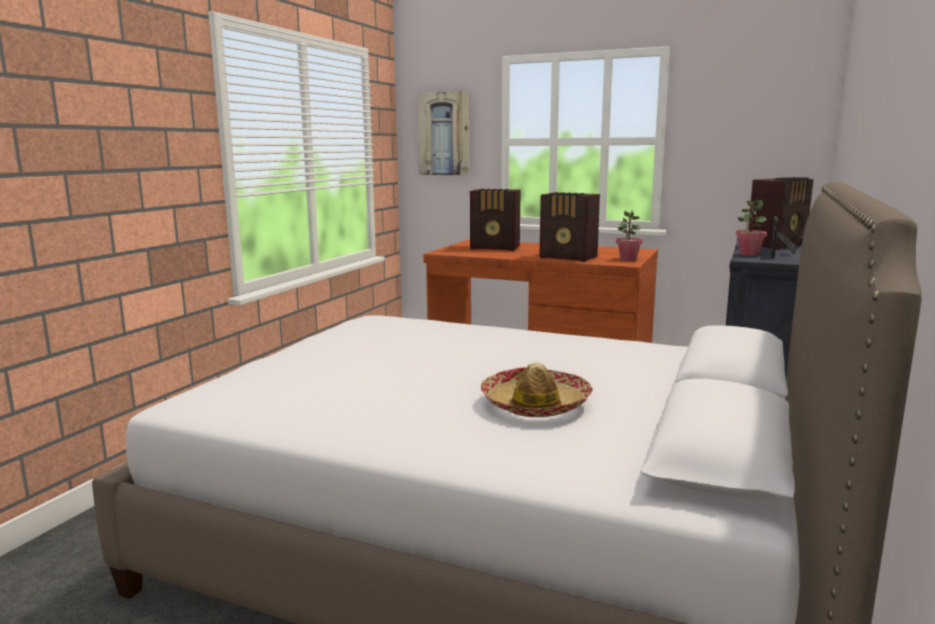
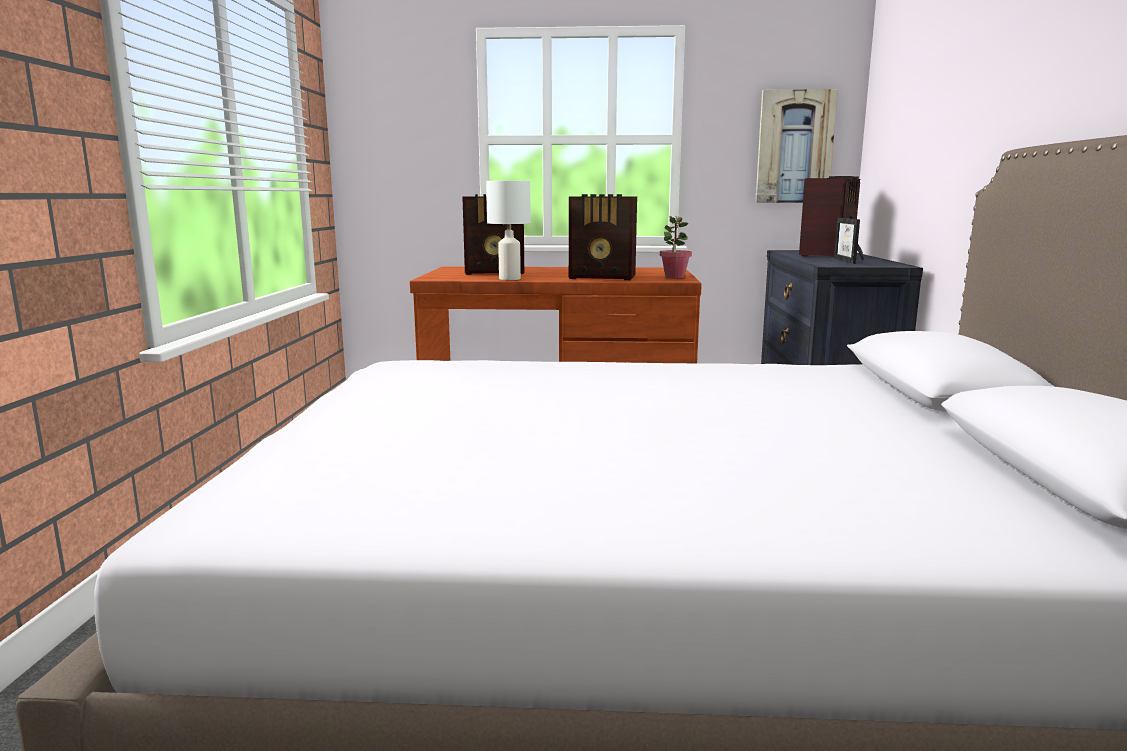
camera: 20 degrees left, 0 degrees up
picture [417,91,469,175] -> picture moved to [755,89,838,203]
hat [481,363,593,417] -> none
potted plant [736,200,767,256] -> none
none -> white table lamp [486,181,531,280]

